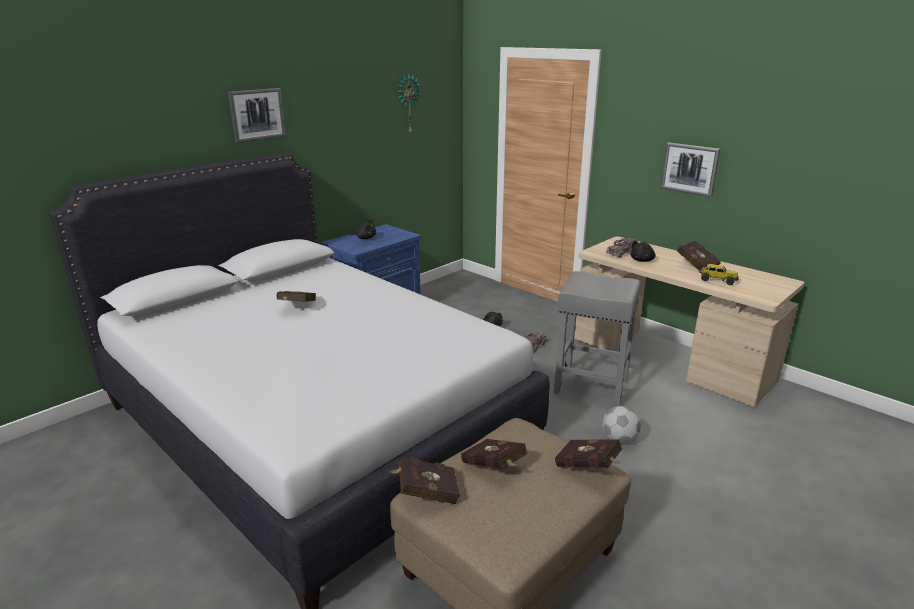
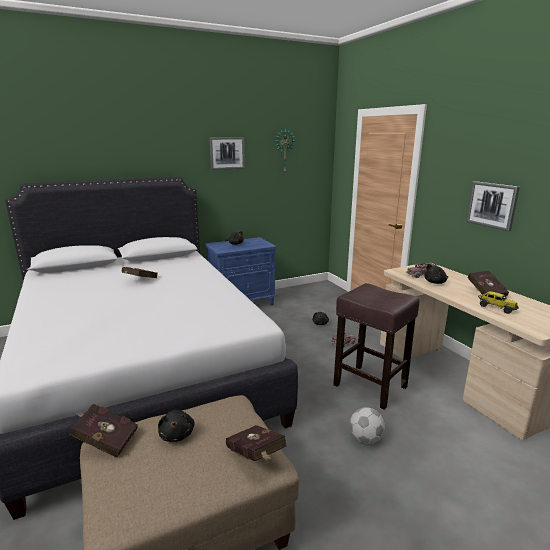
camera: 20 degrees right, 5 degrees down
picture [228,88,286,143] -> picture moved to [209,137,245,170]
red book [461,439,527,469] -> black plush toy [158,410,195,442]
grey stool [553,271,641,407] -> brown stool [333,283,420,410]

